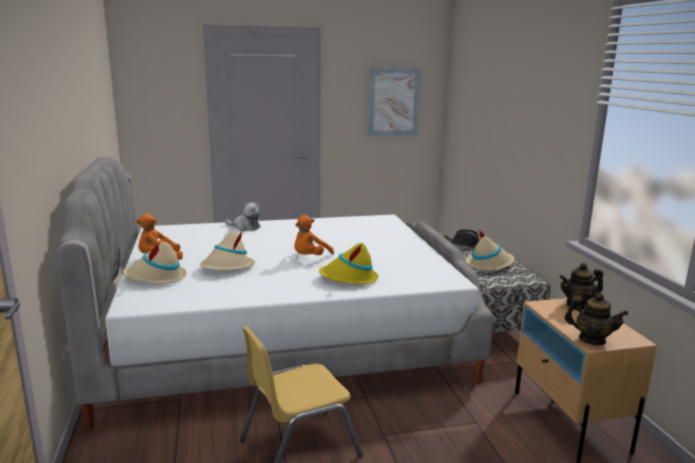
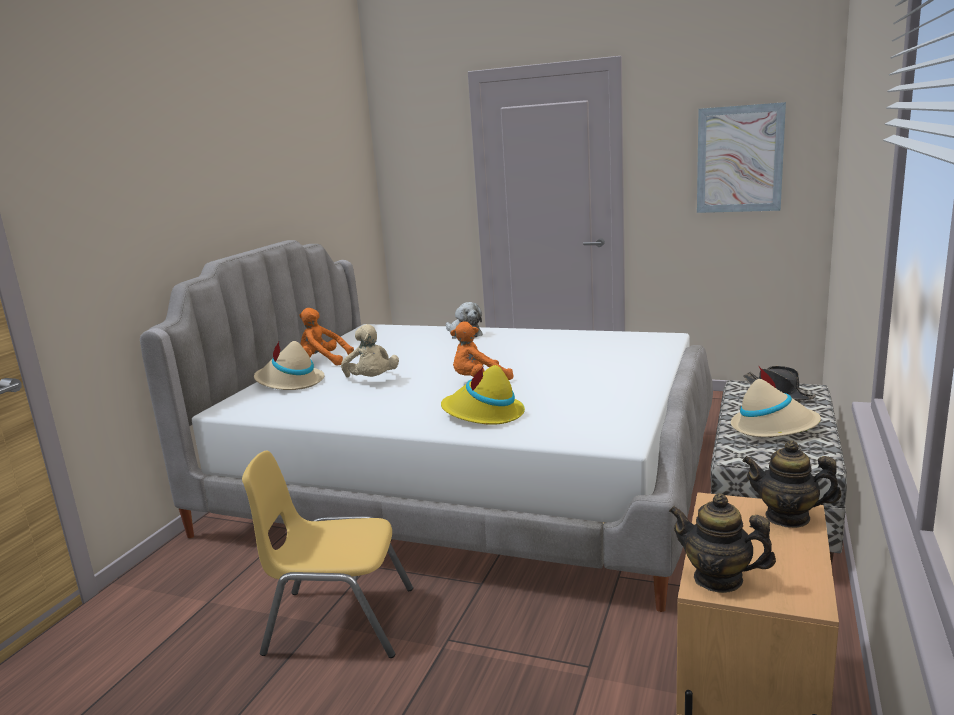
camera: 35 degrees right, 0 degrees up
beige hat [200,230,255,270] -> beige plush toy [341,324,399,377]
teapot [564,292,629,345] -> teapot turned 150 degrees clockwise [669,493,776,593]

